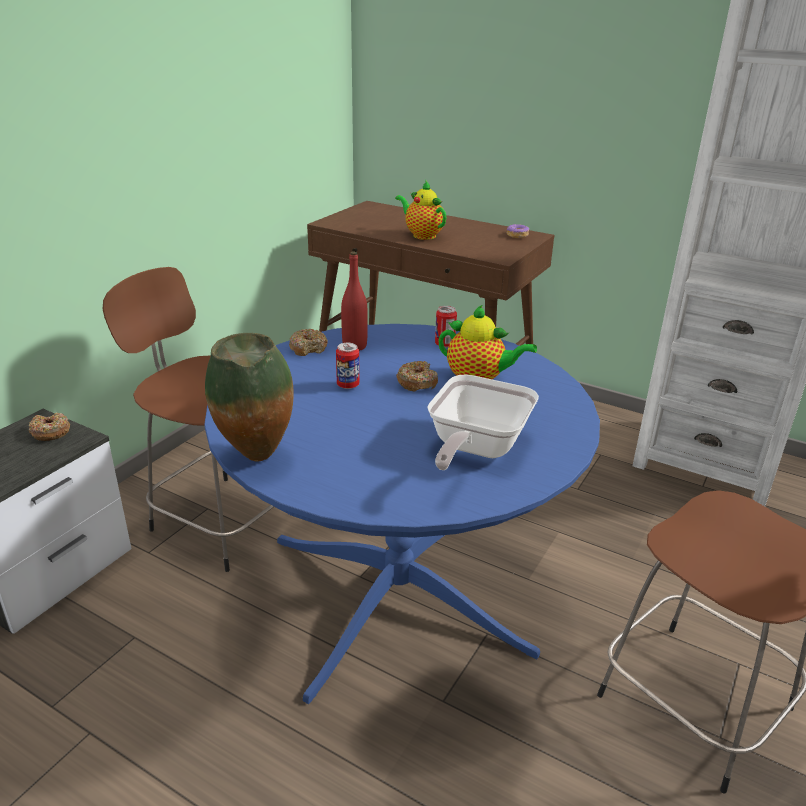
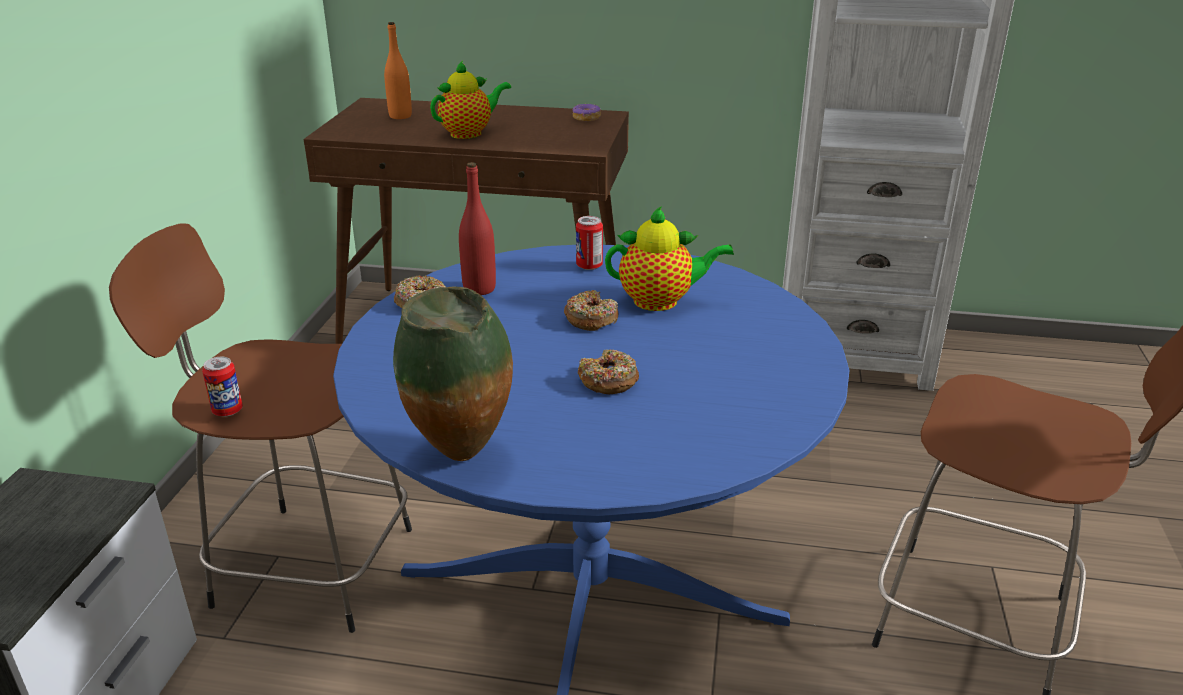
camera: 20 degrees left, 0 degrees up
donut [29,413,70,441] -> donut moved to [578,349,639,394]
can [336,343,359,389] -> can moved to [202,357,243,417]
teapot [395,181,447,240] -> teapot turned 120 degrees clockwise [430,60,511,139]
frying pan [427,375,539,470] -> none
none -> orange bottle [384,22,412,119]

